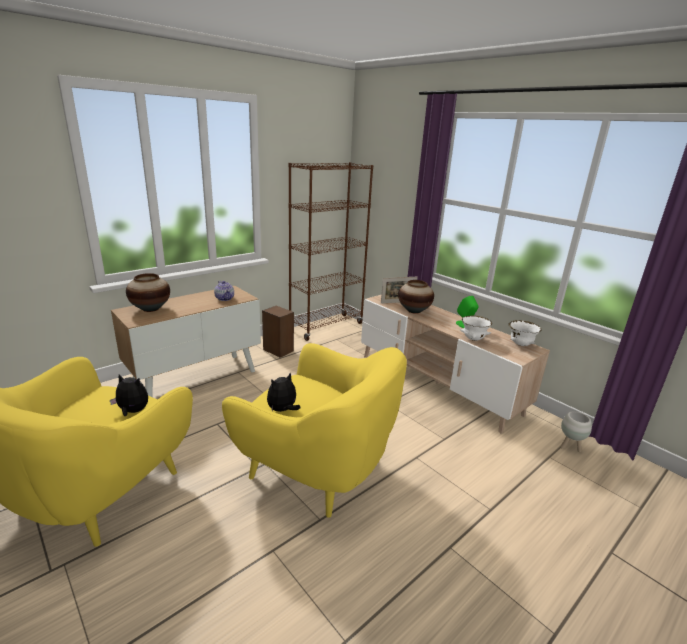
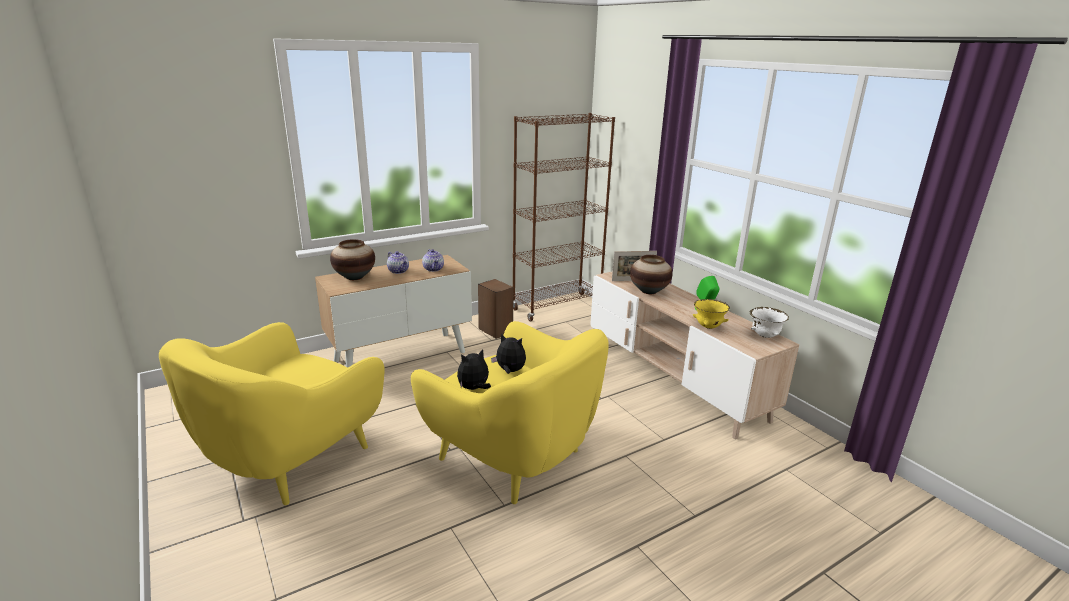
camera: 10 degrees right, 0 degrees up
plush toy [110,375,148,416] -> plush toy moved to [491,333,526,374]
white bowl [460,315,492,341] -> yellow bowl [693,299,730,329]
white planter [561,411,592,452] -> none
none -> teapot [387,251,409,274]

